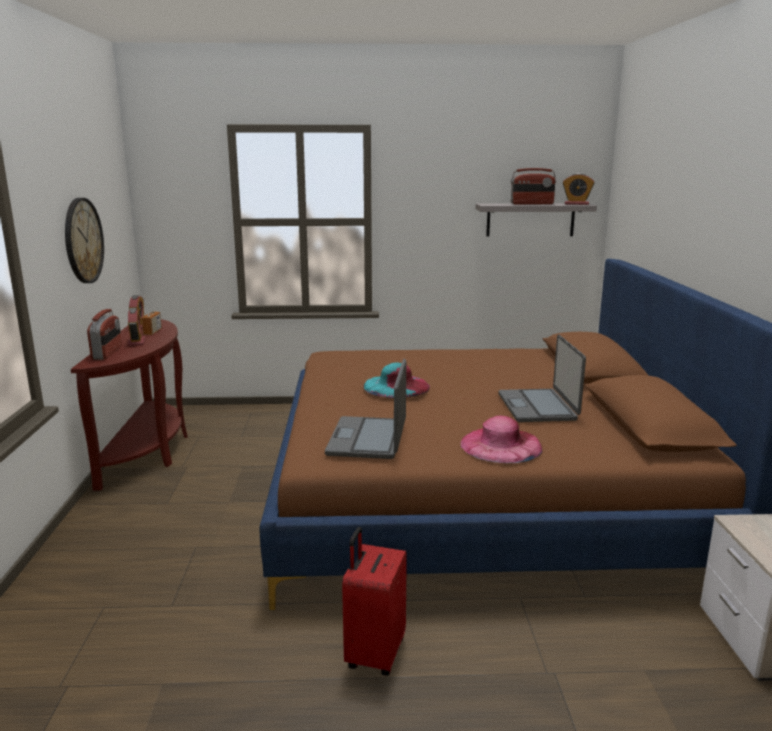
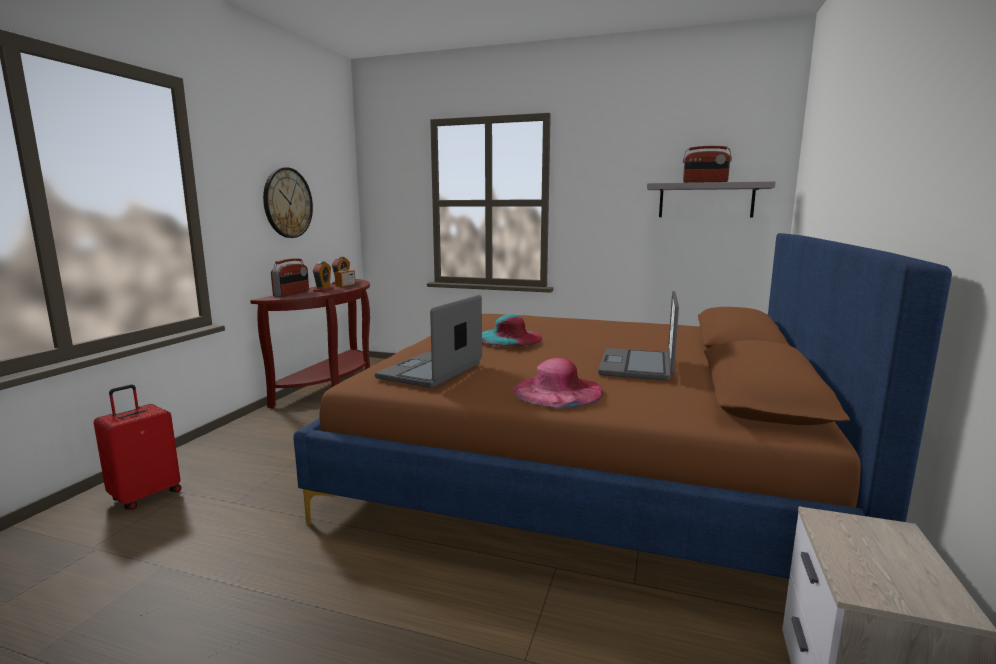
camera: 20 degrees right, 5 degrees down
red suitcase [342,527,407,676] -> red suitcase moved to [93,385,182,510]
alarm clock [563,173,594,205] -> none

